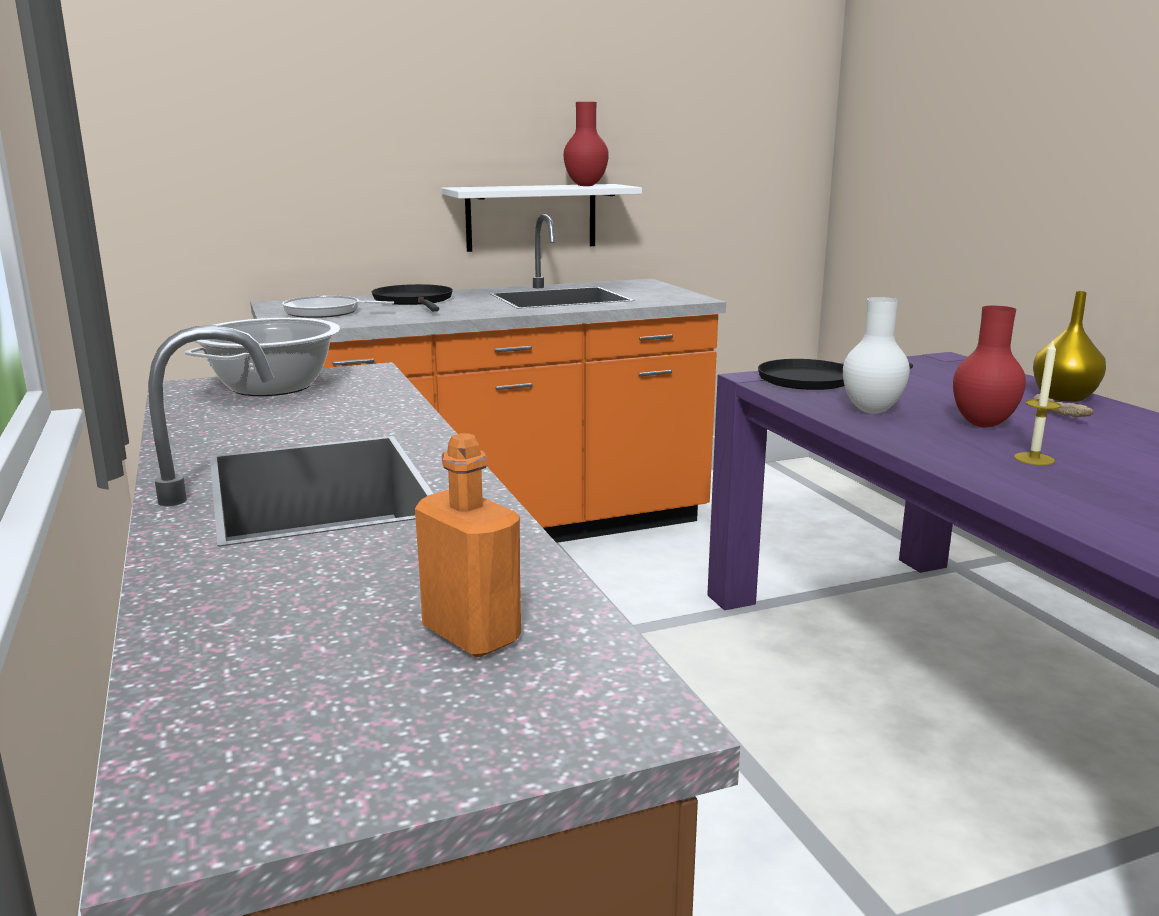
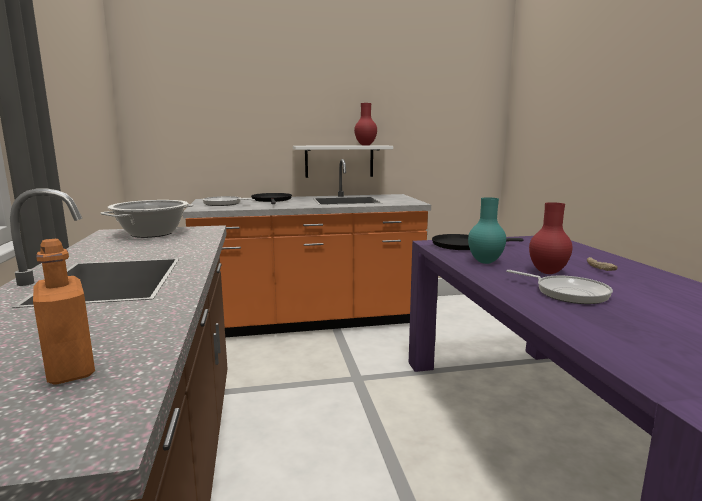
camera: 10 degrees right, 5 degrees down
white vase [843,297,910,414] -> turquoise vase [468,197,506,264]
candle [1014,341,1061,465] -> frying pan [506,270,613,304]
yellow vase [1033,291,1106,402] -> none

